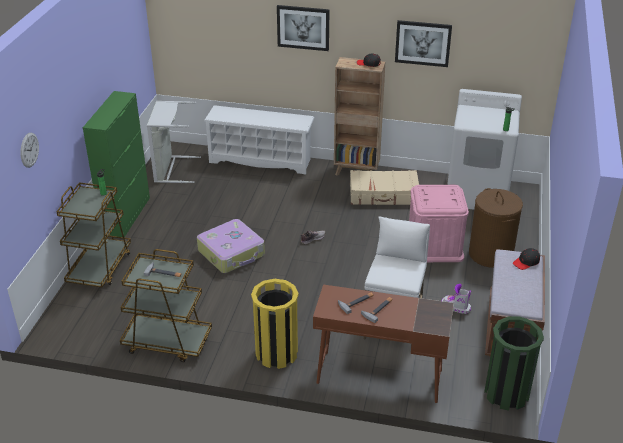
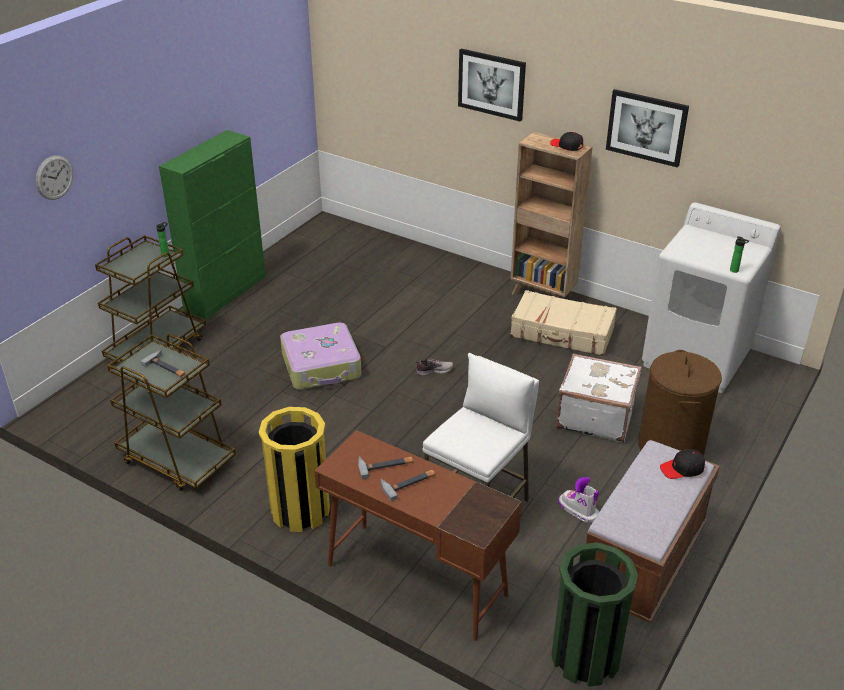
camera: 20 degrees right, 0 degrees up
grey laundry basket [147,101,201,183] -> none
white shoe rack [204,105,315,175] -> none
pink storage box [409,185,469,262] -> white suitcase [556,353,642,442]

